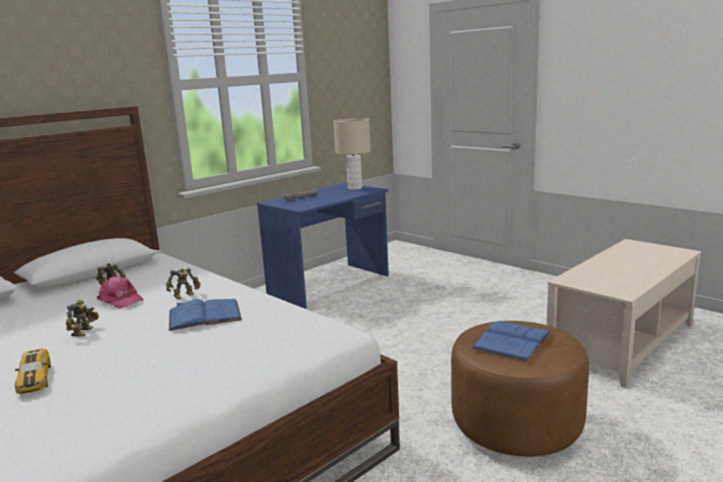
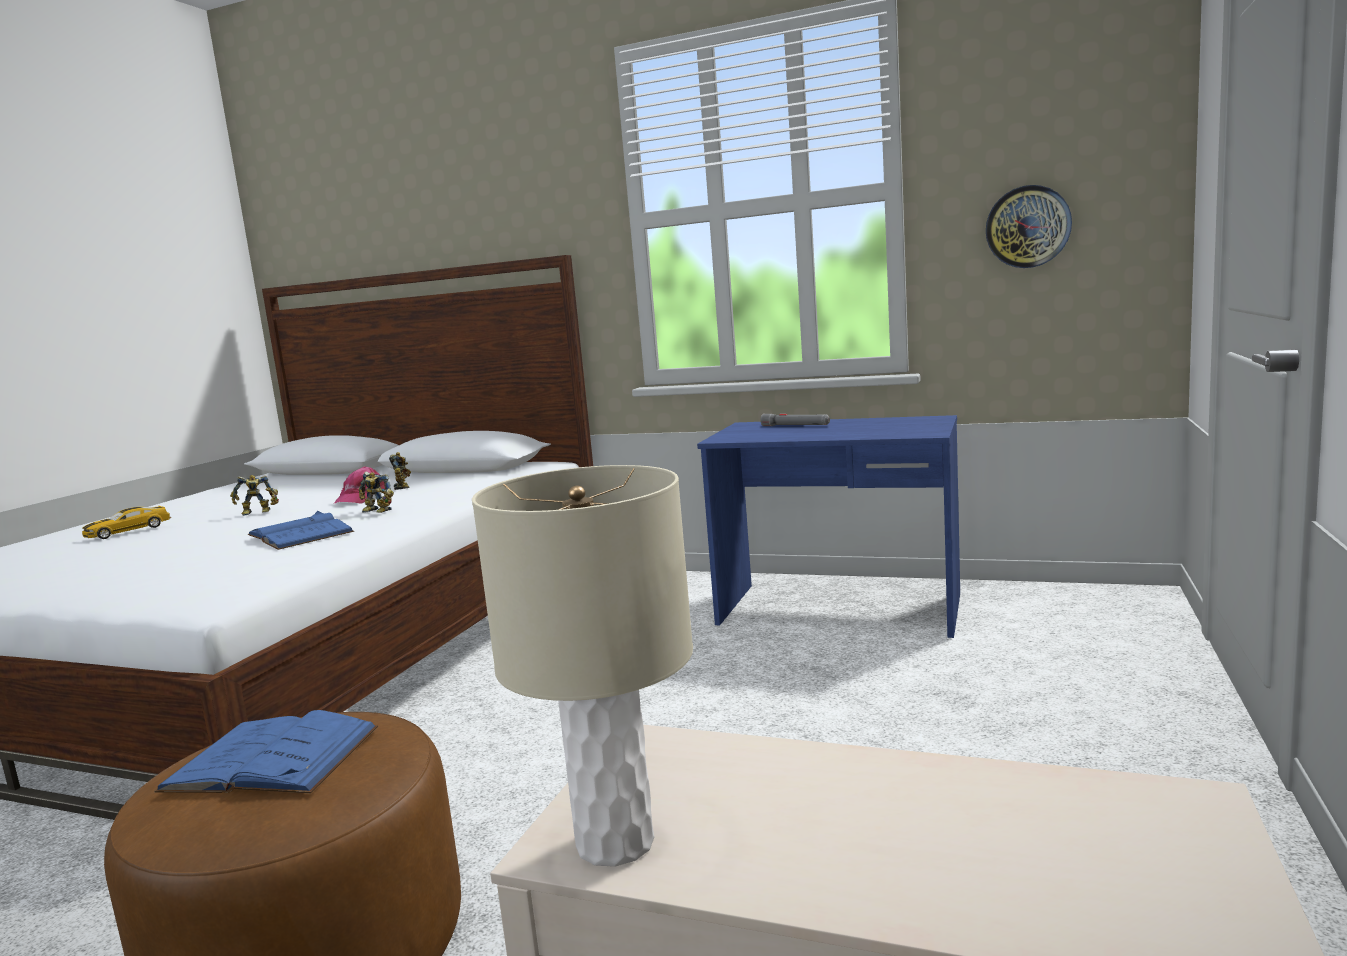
camera: 65 degrees right, 5 degrees down
beige table lamp [333,118,371,190] -> beige table lamp moved to [472,465,693,867]
none -> wall clock [986,185,1072,268]

